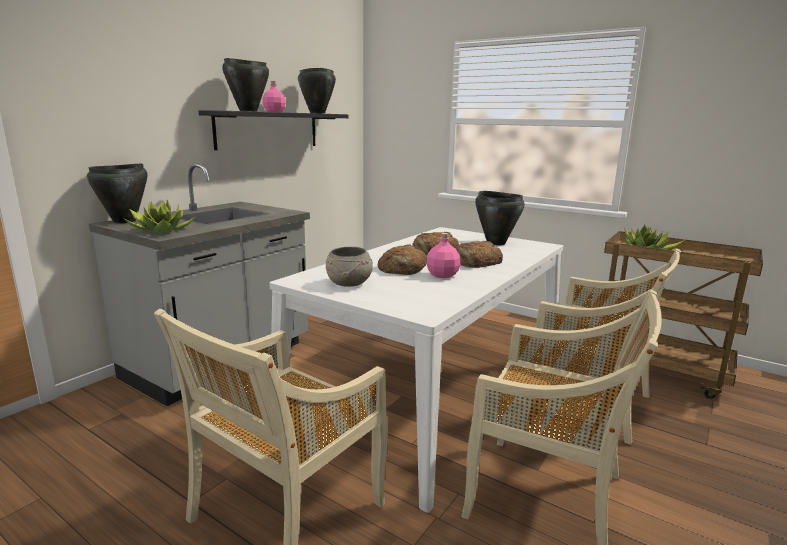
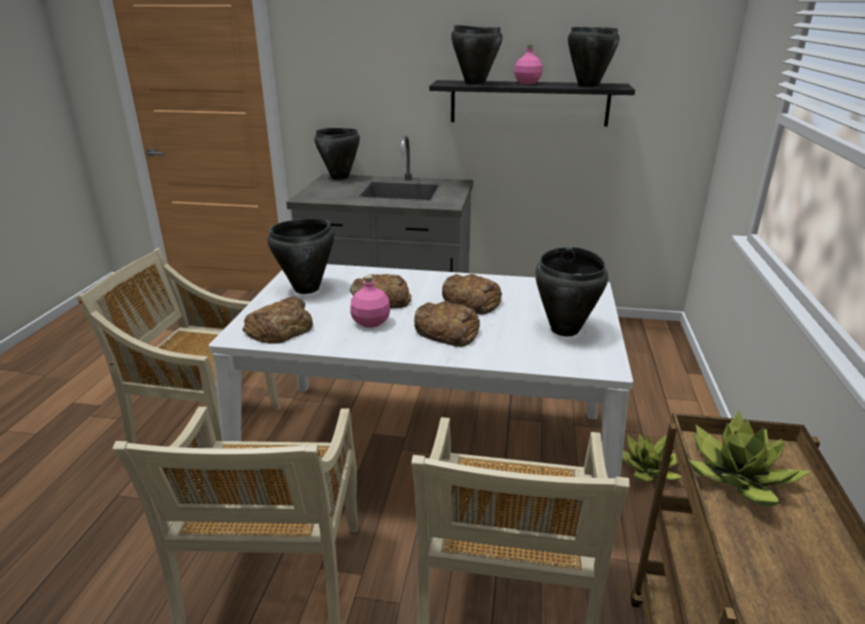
camera: 65 degrees right, 10 degrees up
potted plant [123,200,195,233] -> potted plant moved to [622,434,682,482]
grey bowl [326,247,373,287] -> black cooking pot [268,219,334,294]
none -> bread [243,297,313,344]

